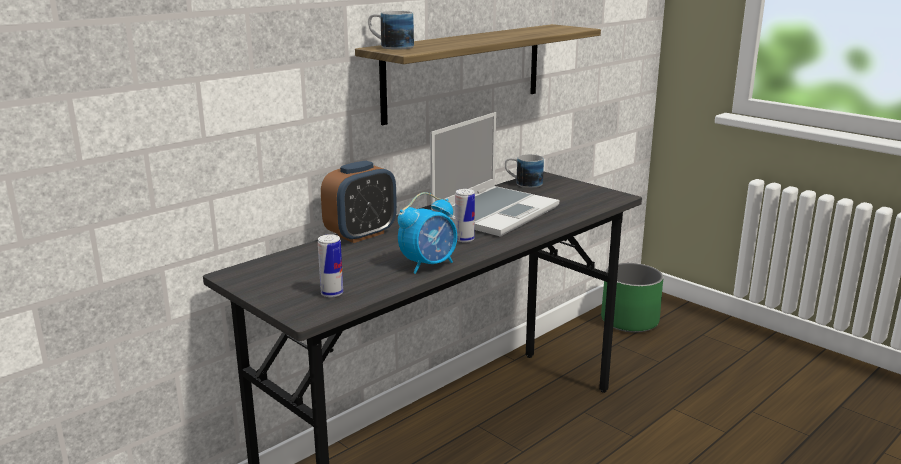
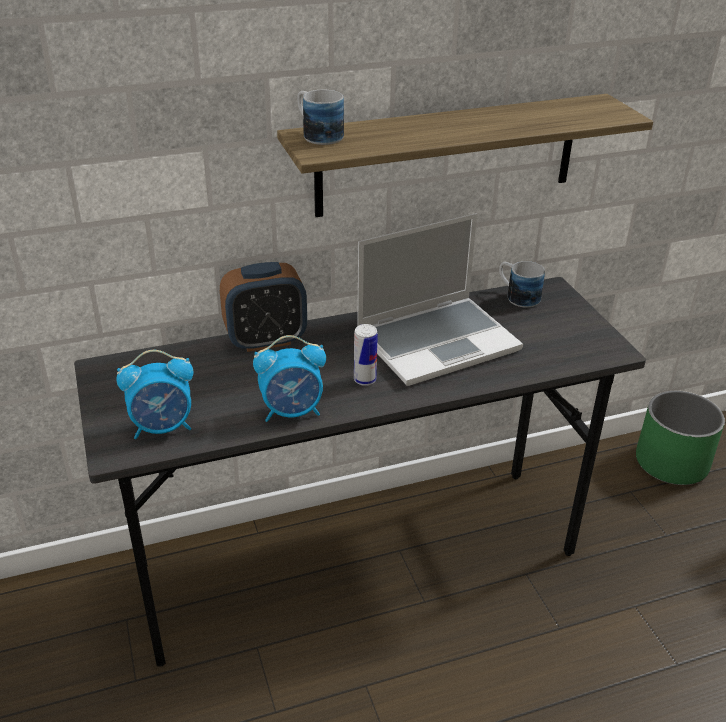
camera: 25 degrees right, 15 degrees up
can [318,234,343,297] -> alarm clock [116,350,193,439]

